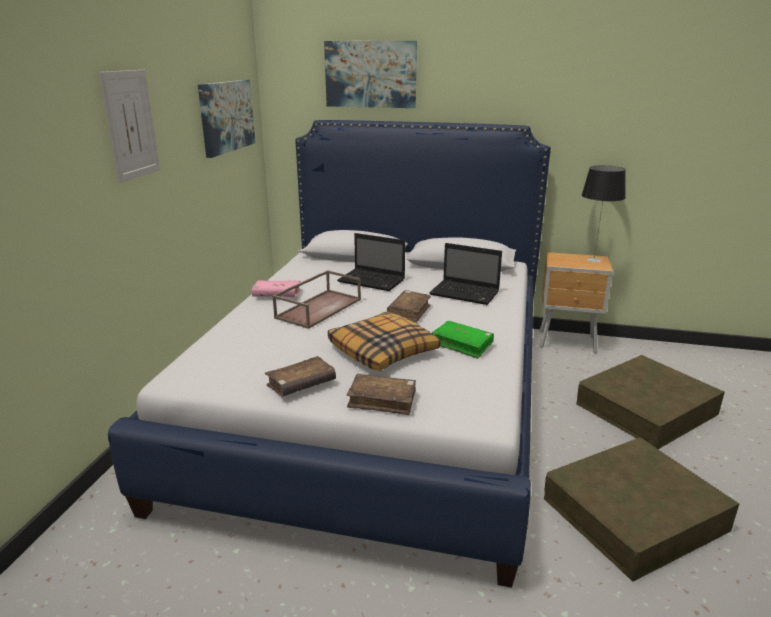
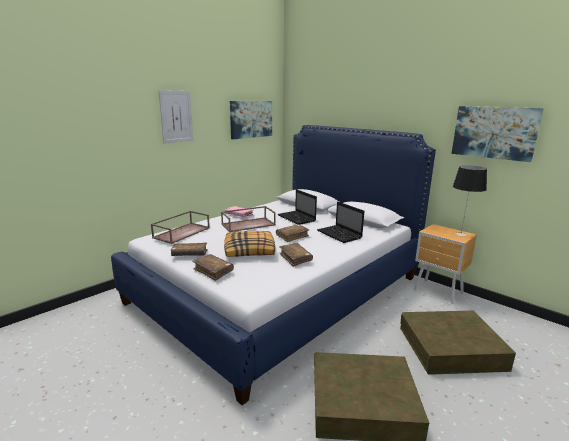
camera: 30 degrees right, 5 degrees down
picture [324,41,417,108] -> picture moved to [452,106,544,162]
green book [432,321,494,359] -> brown book [279,243,313,267]
none -> brown tray [151,211,210,244]

